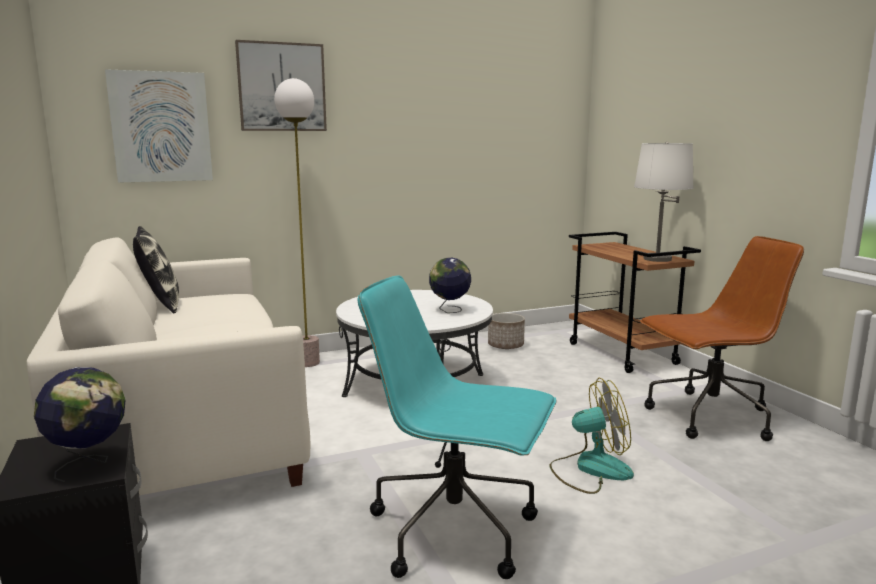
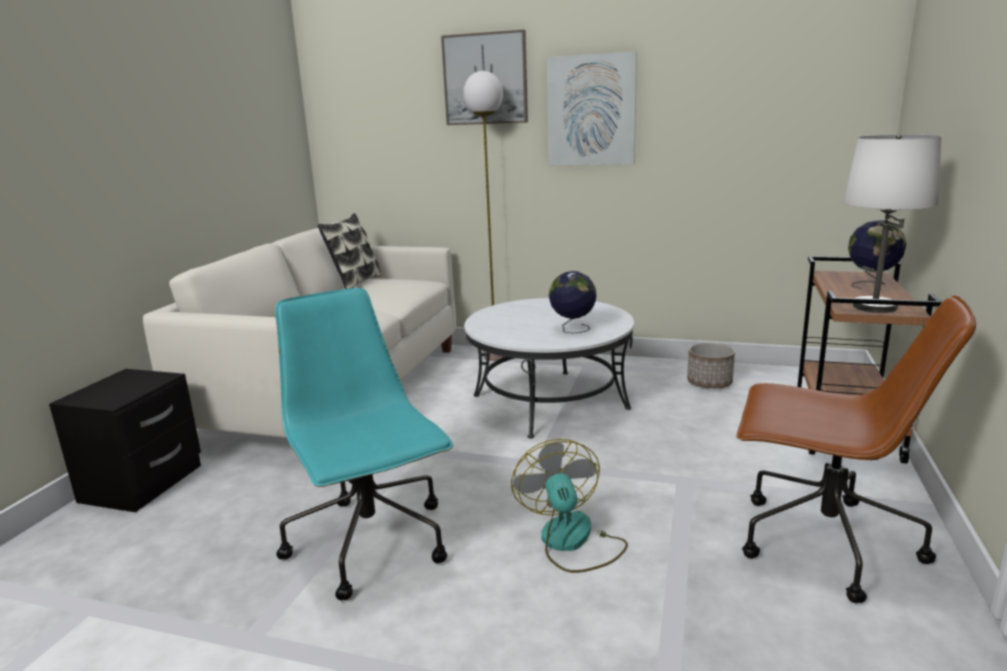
camera: 40 degrees right, 5 degrees up
globe [34,367,126,482] -> globe moved to [848,220,906,289]
picture [105,69,213,183] -> picture moved to [547,52,637,165]
fan [550,378,634,494] -> fan turned 135 degrees counterclockwise [511,439,628,573]

